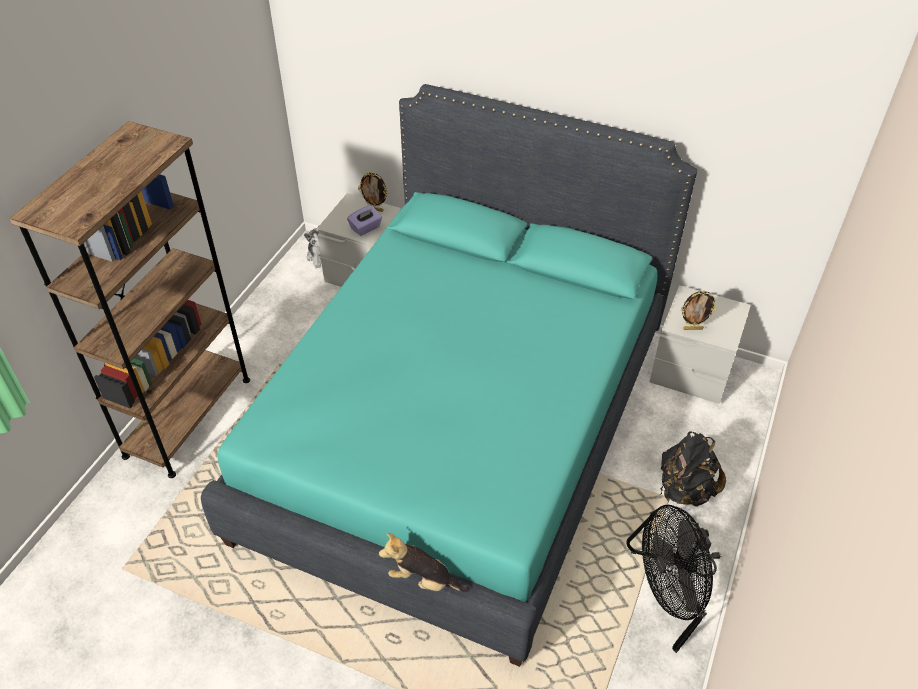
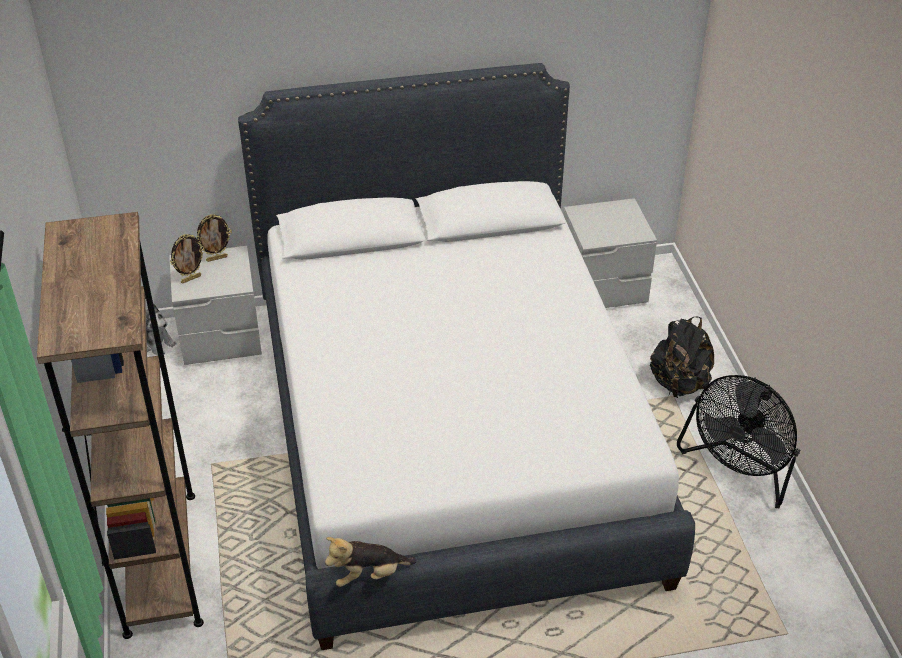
camera: 35 degrees left, 5 degrees down
turquoise bed [201,84,697,667] -> white bed [238,63,695,650]
purple tissue box [347,205,382,236] -> none
plush toy [379,533,470,592] -> plush toy moved to [325,537,417,587]
picture frame [681,290,717,330] -> picture frame moved to [170,234,205,283]

